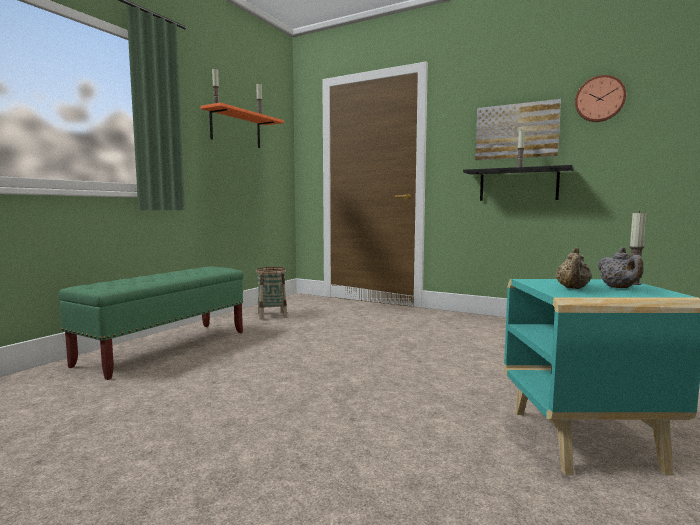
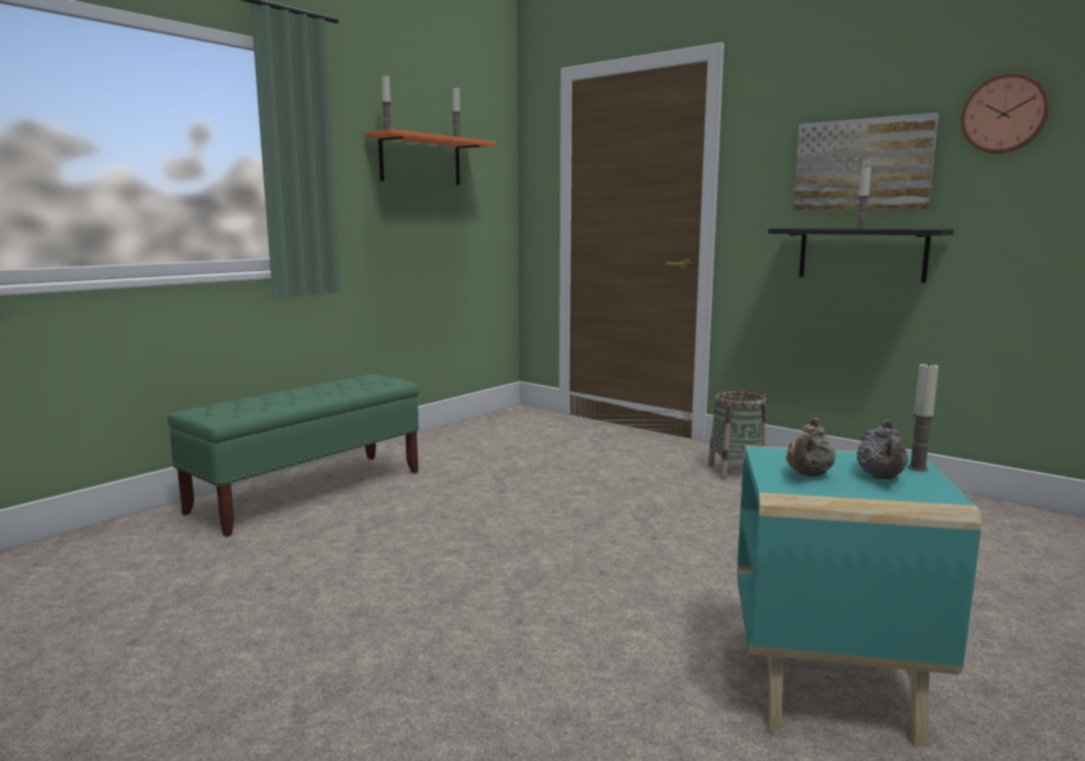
camera: 10 degrees right, 5 degrees up
basket [256,267,287,320] -> basket moved to [708,389,766,480]

